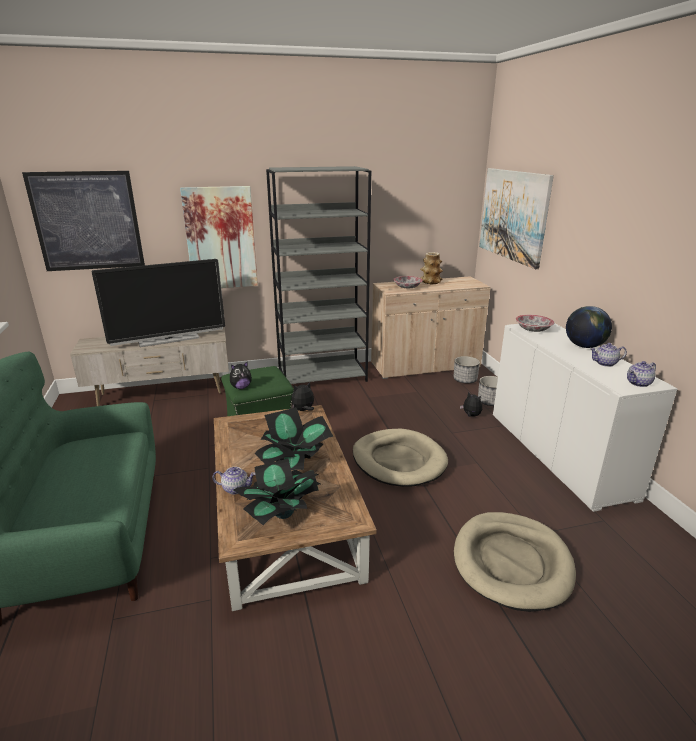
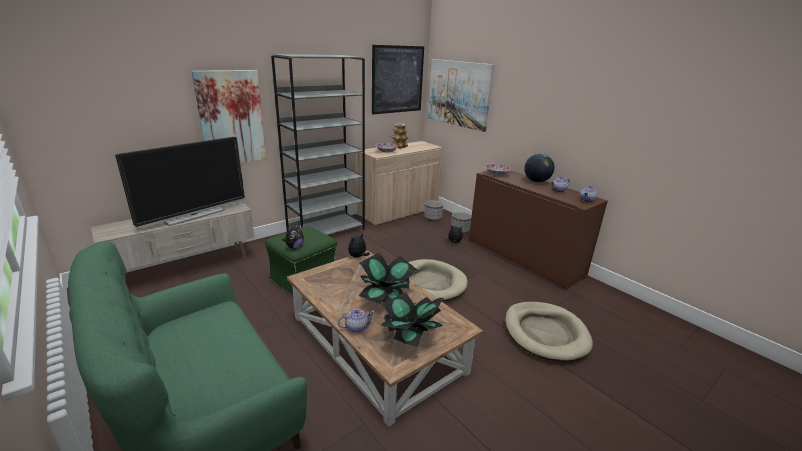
camera: 25 degrees left, 0 degrees up
picture [22,171,145,271] -> picture moved to [372,45,424,115]
white cabinet [493,323,678,512] -> brown cabinet [469,170,608,290]

